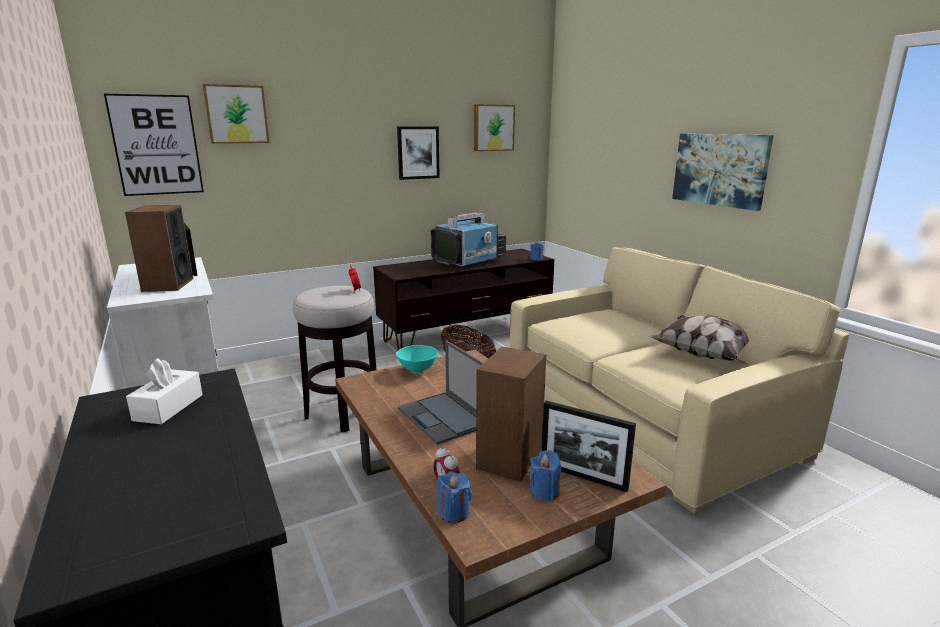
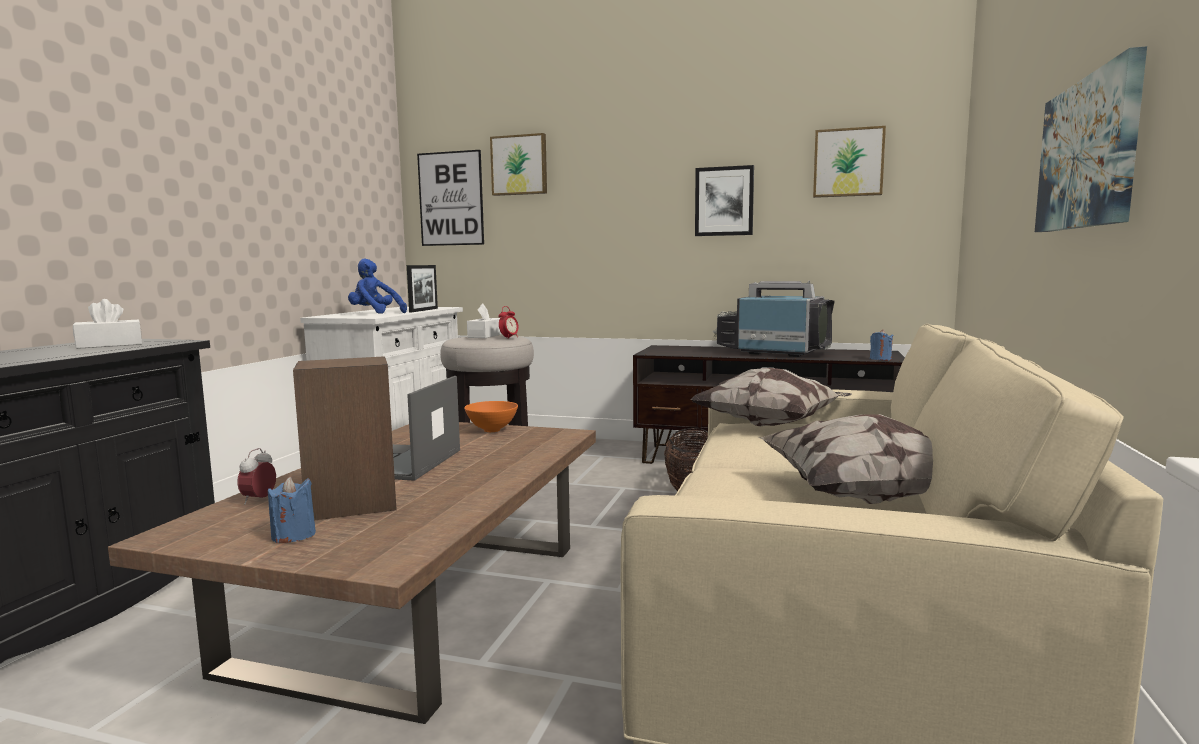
camera: 45 degrees right, 10 degrees down
speaker [125,205,193,292] -> blue plush toy [348,259,407,314]
turquoise bowl [396,345,438,373] -> orange bowl [464,401,518,432]
television [431,212,506,268] -> television turned 150 degrees counterclockwise [712,281,835,357]
blue candle [437,471,472,523] -> none
picture frame [542,401,636,492] -> none
none -> white tissue box [467,304,502,338]
none -> pillow [690,368,852,427]

